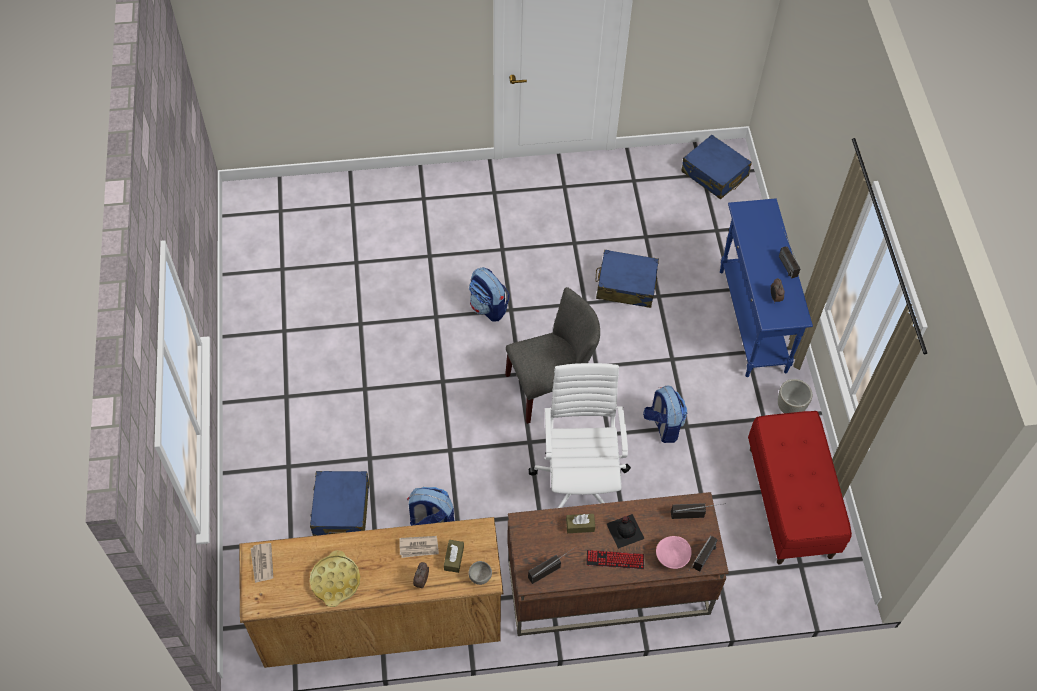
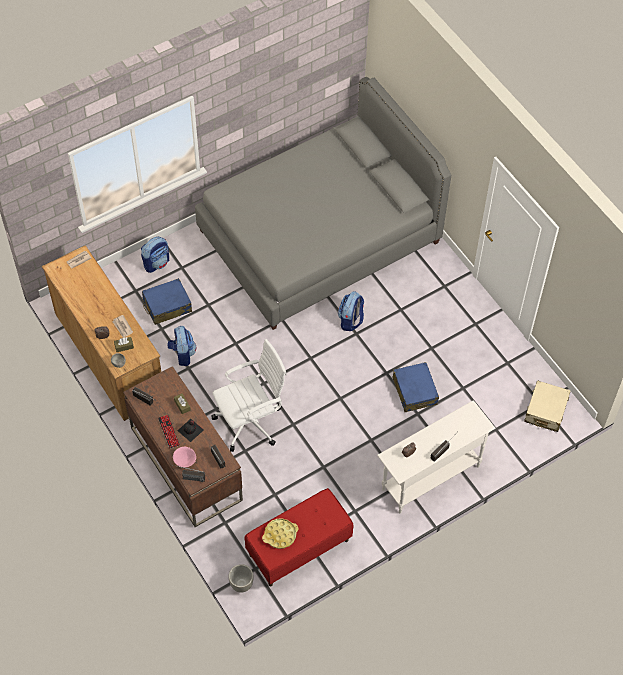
camera: 65 degrees right, 0 degrees up
yellow tray [310,550,360,607] -> yellow tray moved to [262,518,299,549]
grey chair [505,287,600,424] -> none
backpack [643,386,687,443] -> backpack moved to [141,237,169,273]
blue suitcase [681,135,752,199] -> beige suitcase [524,380,571,432]
blue console table [720,199,813,377] -> white console table [377,400,496,514]
grey planter [778,379,812,413] -> grey planter moved to [229,564,254,593]
none -> grey bed [195,77,451,330]

